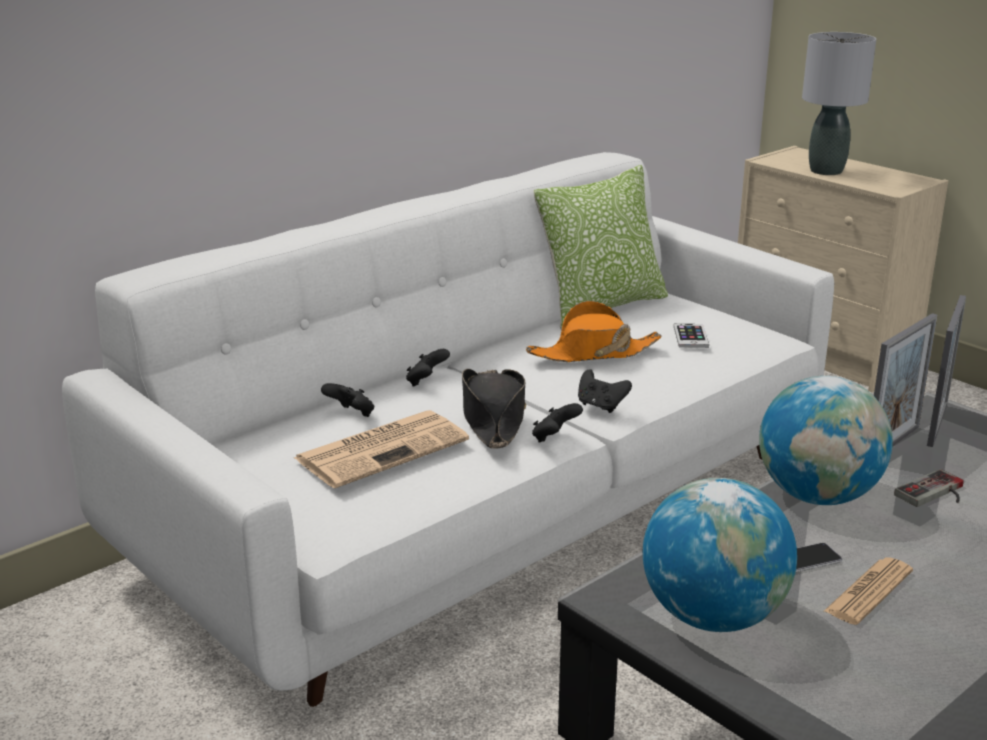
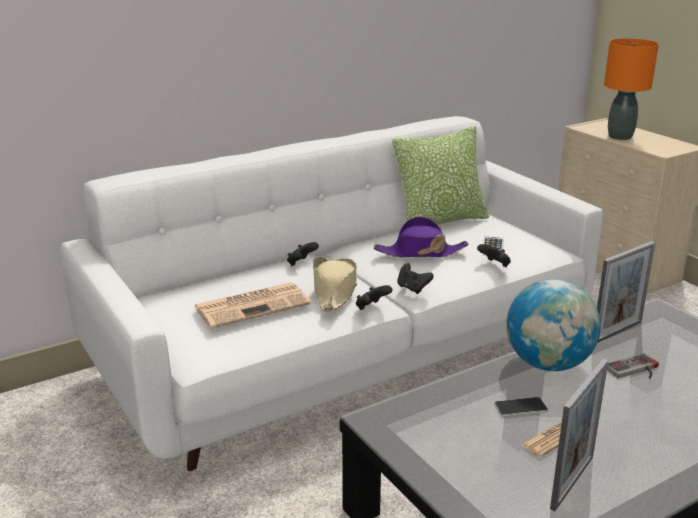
camera: 10 degrees right, 0 degrees up
black game controller [321,383,374,417] -> black game controller moved to [477,244,511,267]
black hat [462,369,526,449] -> beige hat [313,256,357,312]
orange hat [526,301,662,362] -> purple hat [374,217,468,257]
globe [643,478,797,632] -> none
grey table lamp [802,32,876,175] -> orange table lamp [604,38,659,140]
picture frame [927,295,966,447] -> picture frame moved to [550,358,608,511]

